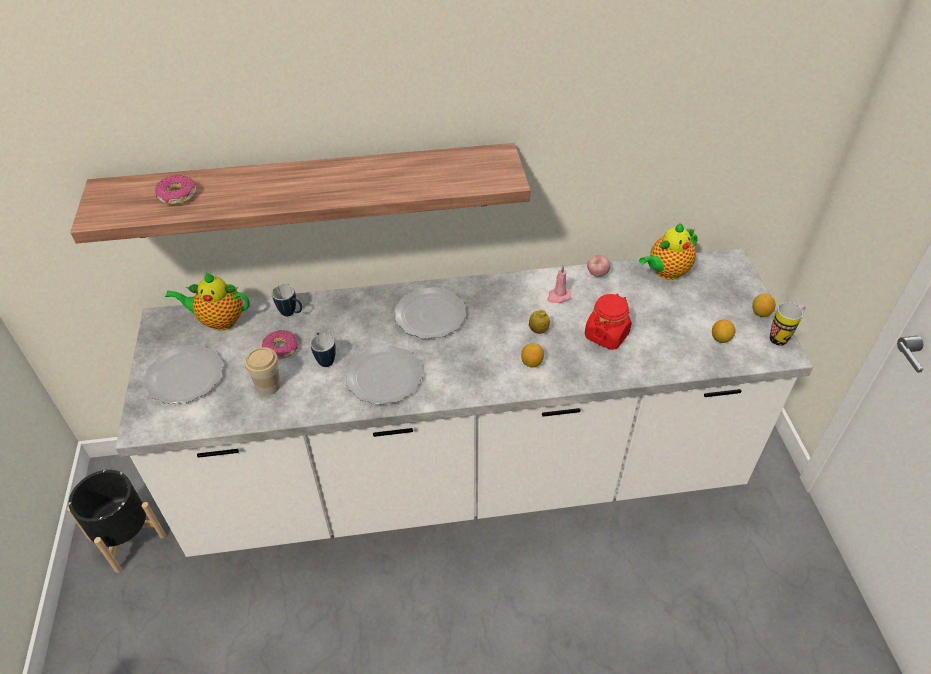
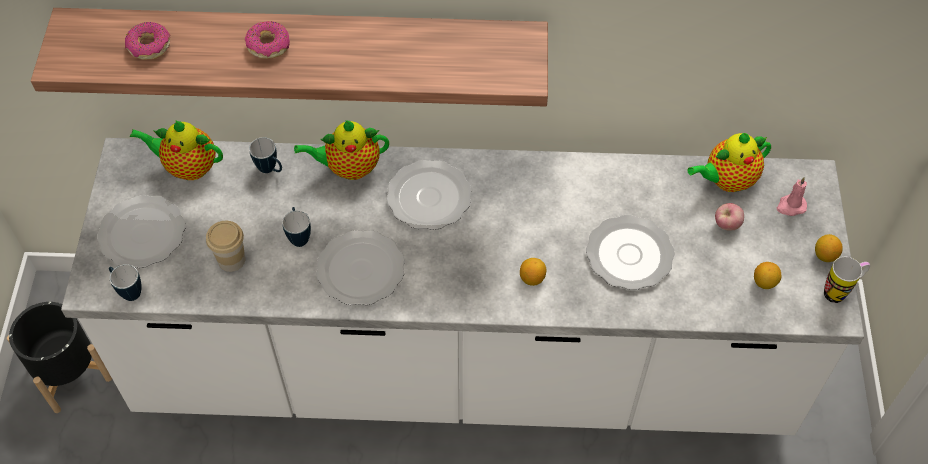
camera: 10 degrees right, 10 degrees up
donut [262,330,298,359] -> donut moved to [245,21,290,59]
lemon [529,310,550,334] -> none
pink candle [547,266,571,303] -> pink candle moved to [777,177,807,216]
red jar [585,294,632,350] -> plate [586,215,675,290]
apple [587,255,610,277] -> apple moved to [715,203,744,230]
none -> mug [109,264,141,301]
none -> teapot [294,120,389,180]

